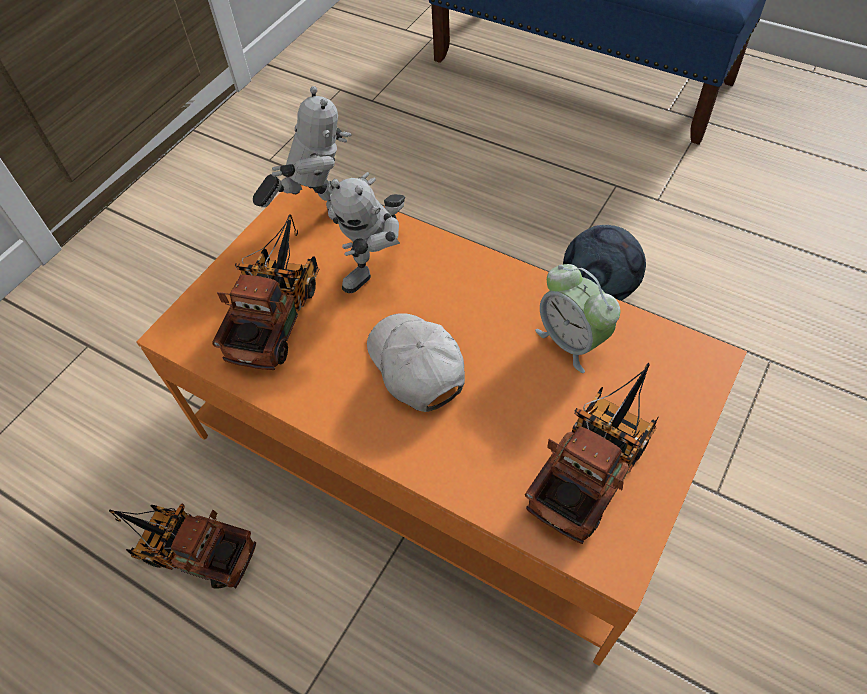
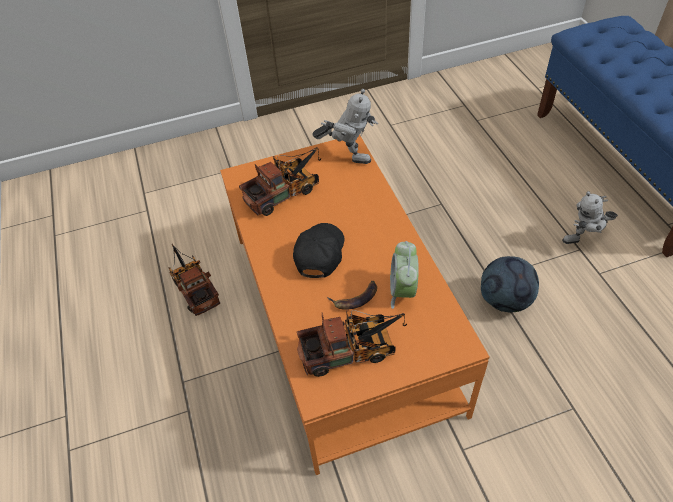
camera: 40 degrees right, 5 degrees down
toy robot [328,172,405,293] -> toy robot moved to [562,191,618,244]
white cap [367,313,465,412] -> black cap [293,223,344,278]
none -> banana [327,281,377,310]

